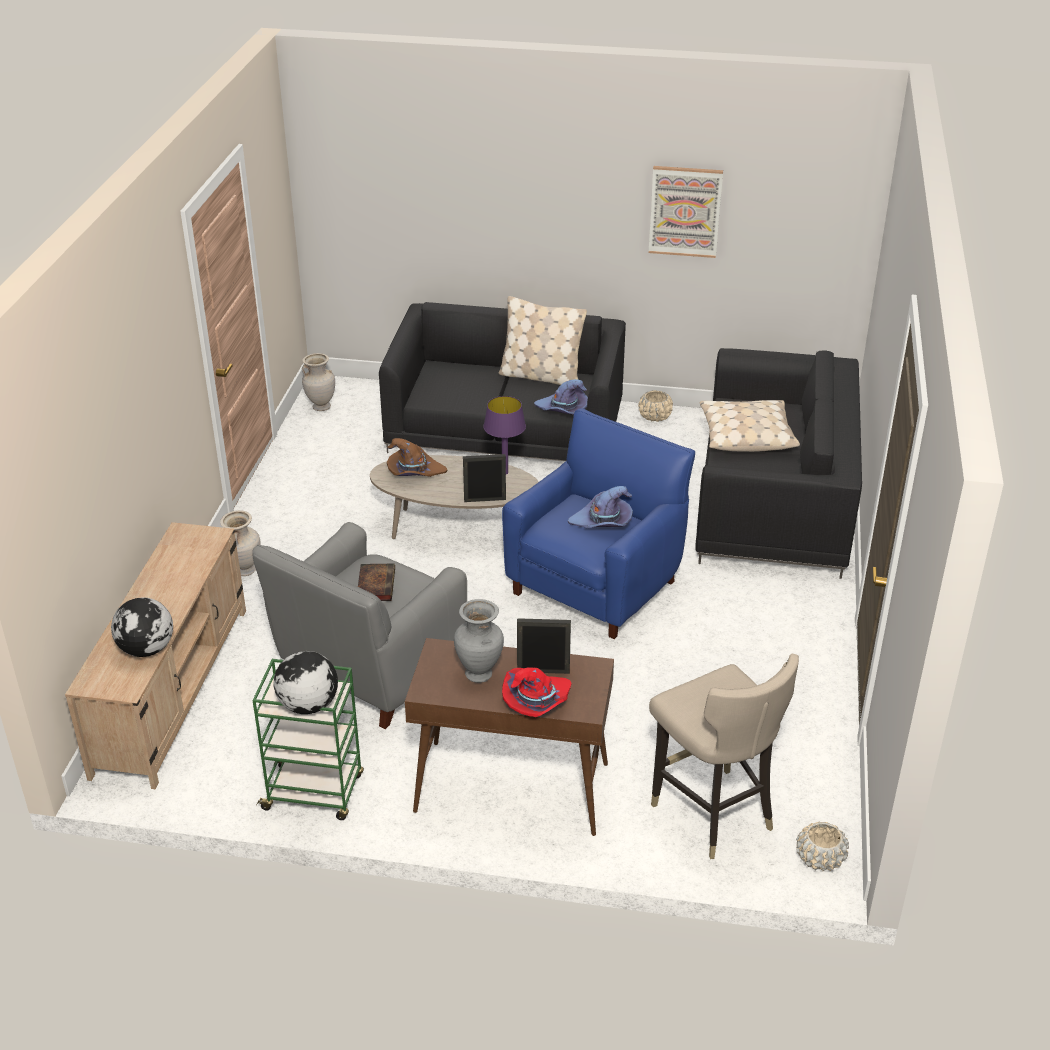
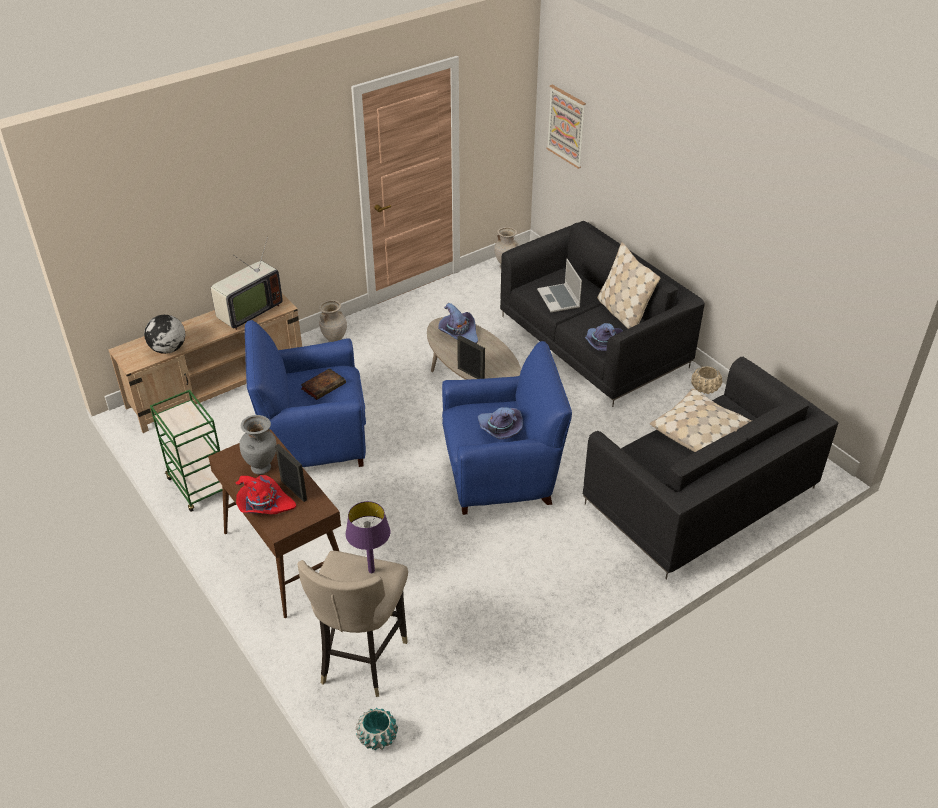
camera: 45 degrees right, 5 degrees up
grey armchair [252,522,467,729] -> blue armchair [245,320,366,467]
globe [274,651,338,714] -> none
brown hat [387,438,448,477] -> purple hat [438,303,478,344]
purple table lamp [483,396,526,474] -> purple table lamp moved to [346,501,390,573]
picture [649,166,723,258] -> picture moved to [546,85,586,169]
beige planter [796,821,849,871] -> turquoise planter [356,708,398,750]
none -> television [211,236,283,330]
none -> laptop [537,259,582,312]

